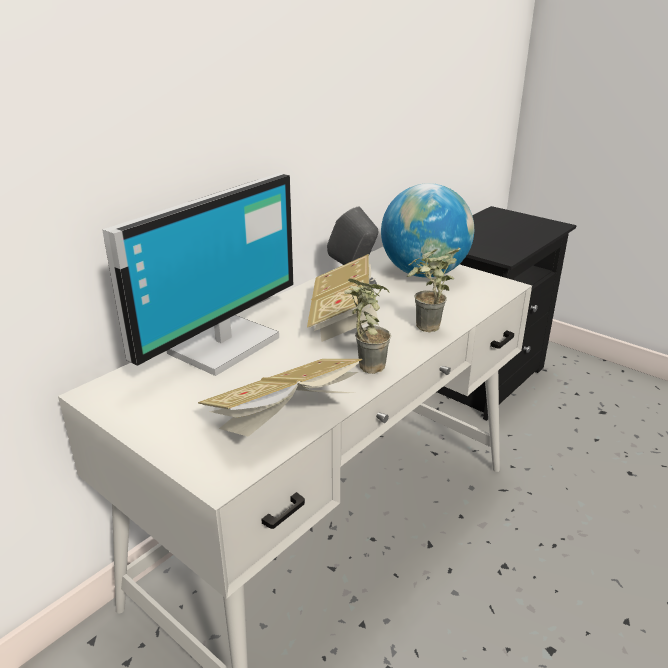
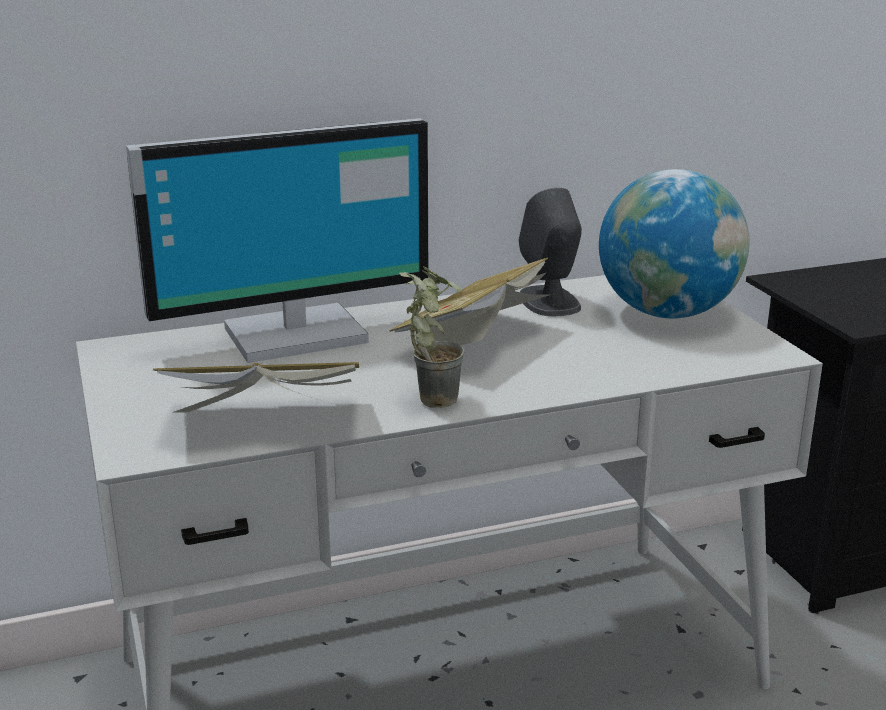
camera: 30 degrees right, 5 degrees down
potted plant [407,247,461,332] -> none

